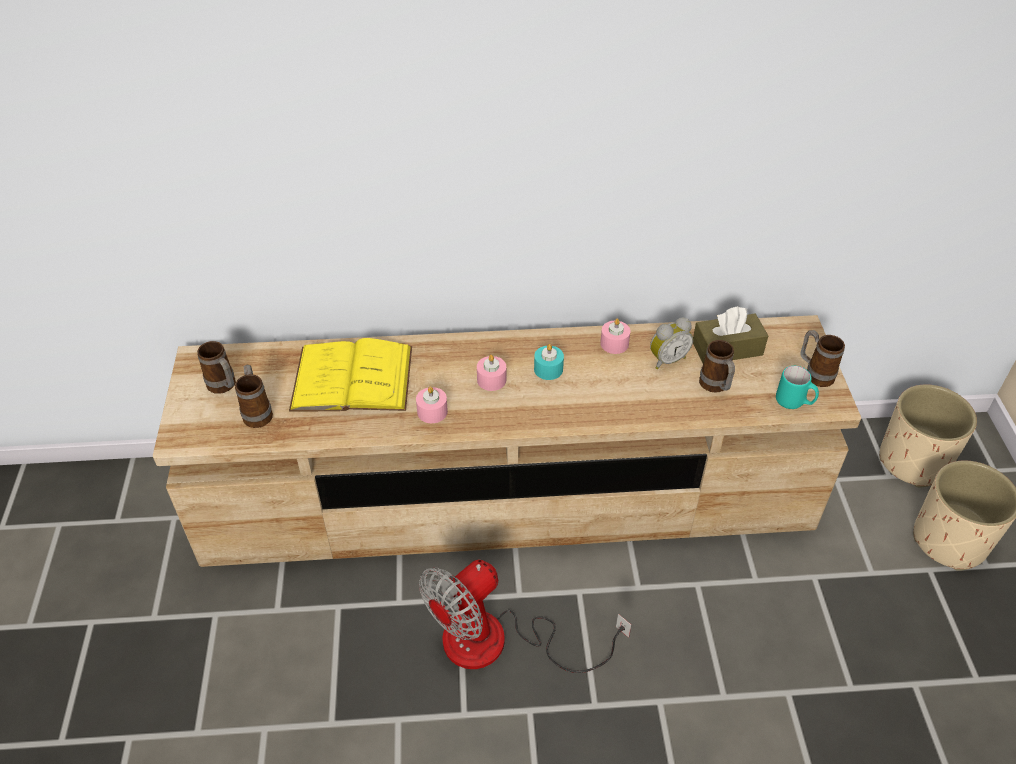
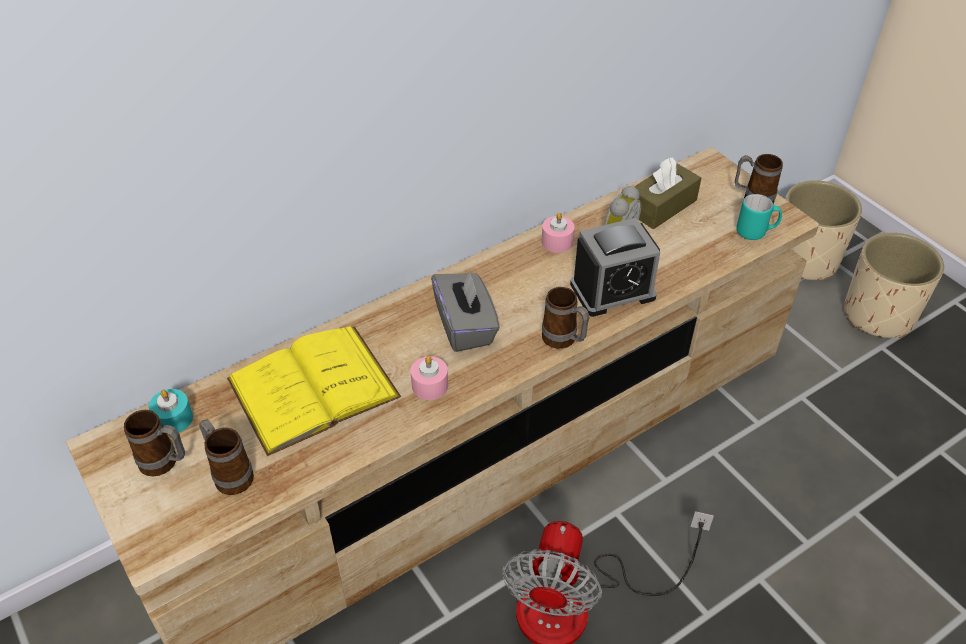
camera: 30 degrees left, 0 degrees up
pink candle [477,355,506,391] -> grey tissue box [431,270,500,352]
turquoise candle [534,344,564,380] -> turquoise candle moved to [149,389,193,432]
mug [699,340,735,393] -> mug moved to [542,287,589,349]
none -> alarm clock [570,218,660,317]

